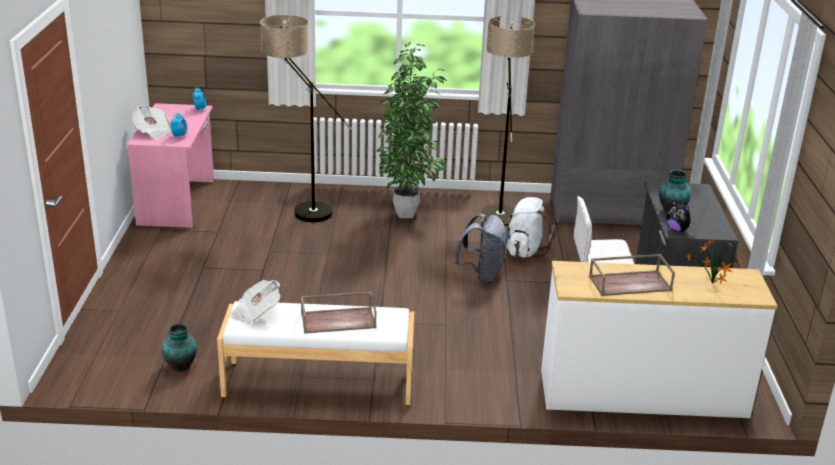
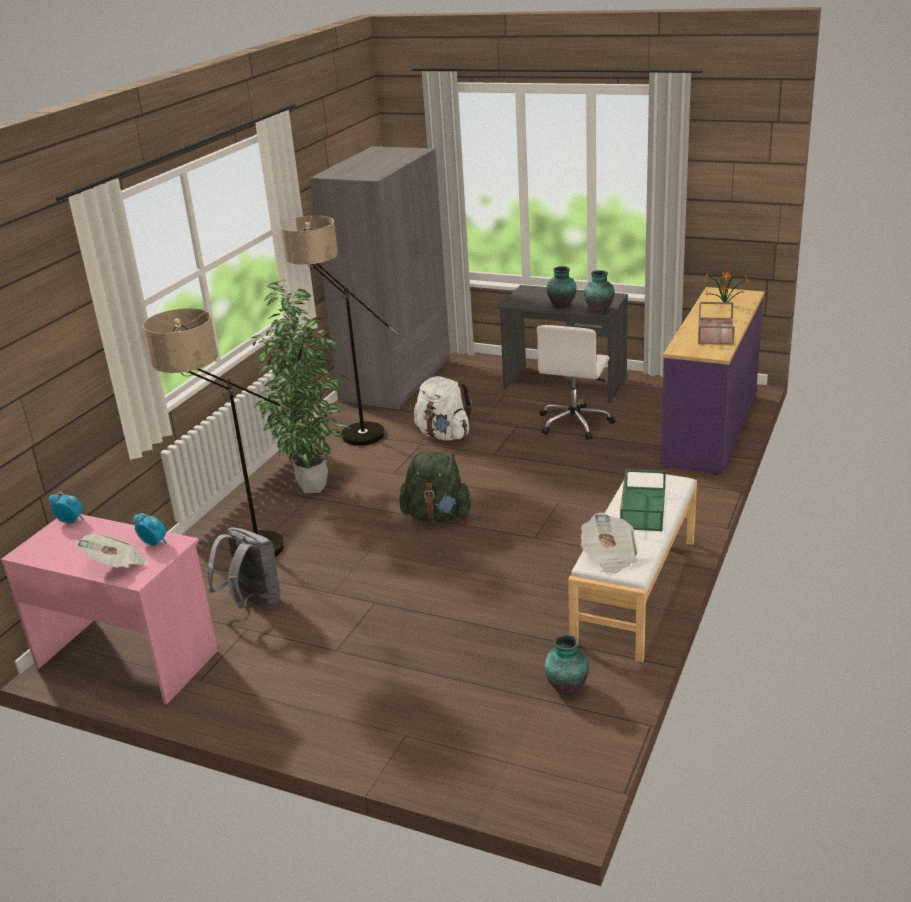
camera: 65 degrees left, 0 degrees up
brown tray [301,292,376,333] -> green tray [620,469,666,531]
grey backpack [454,214,507,283] -> grey backpack moved to [208,527,280,609]
white dresser [541,261,778,418] -> purple dresser [661,287,764,475]
plush toy [666,200,695,232] -> vase [584,270,614,314]
none -> green backpack [399,452,472,522]

